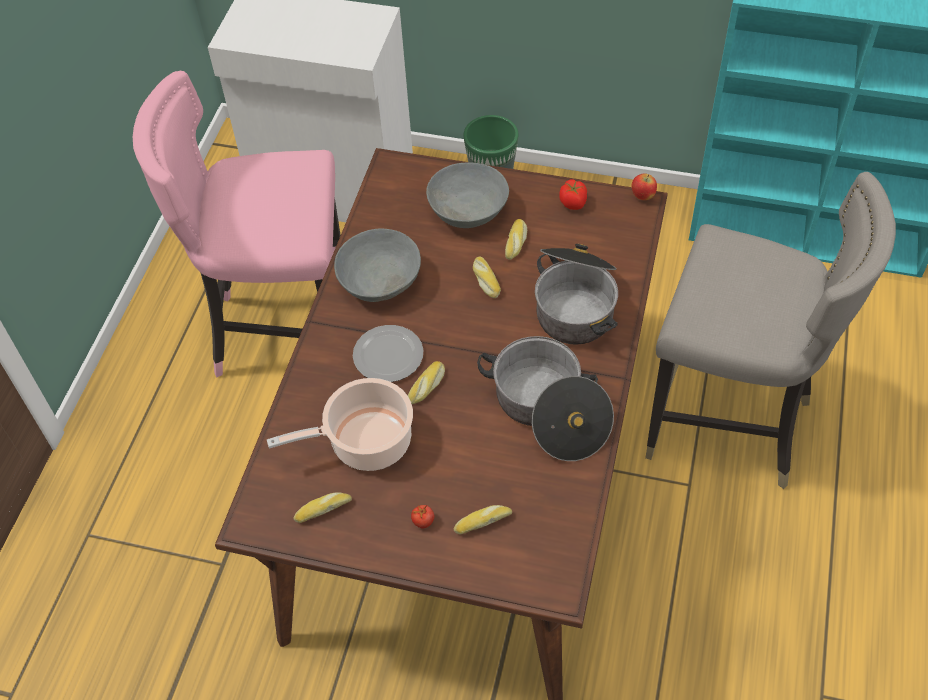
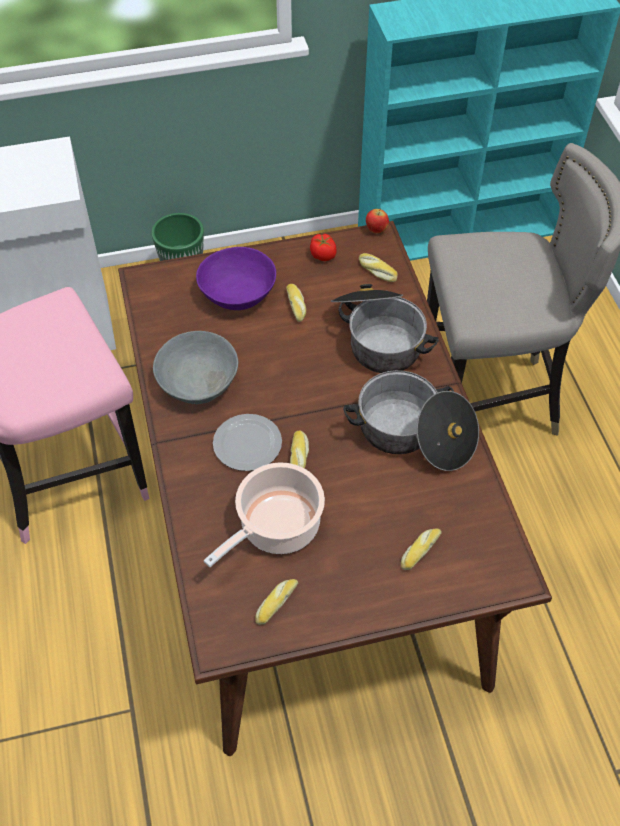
camera: 30 degrees left, 0 degrees up
tomato [411,505,434,528] -> none
grey bowl [426,162,509,228] -> purple bowl [196,247,276,310]
bread [473,257,501,298] -> bread moved to [359,253,398,282]

